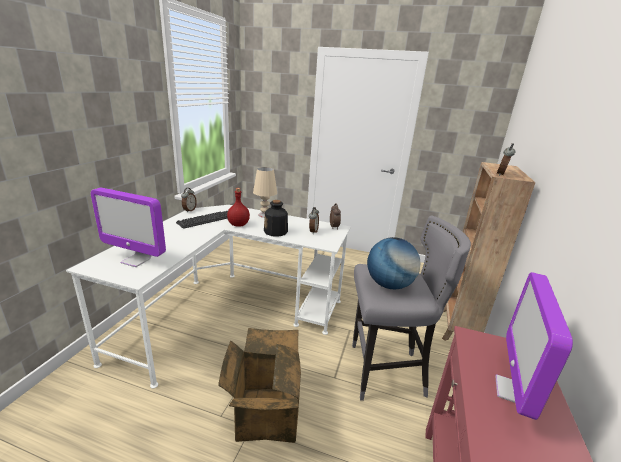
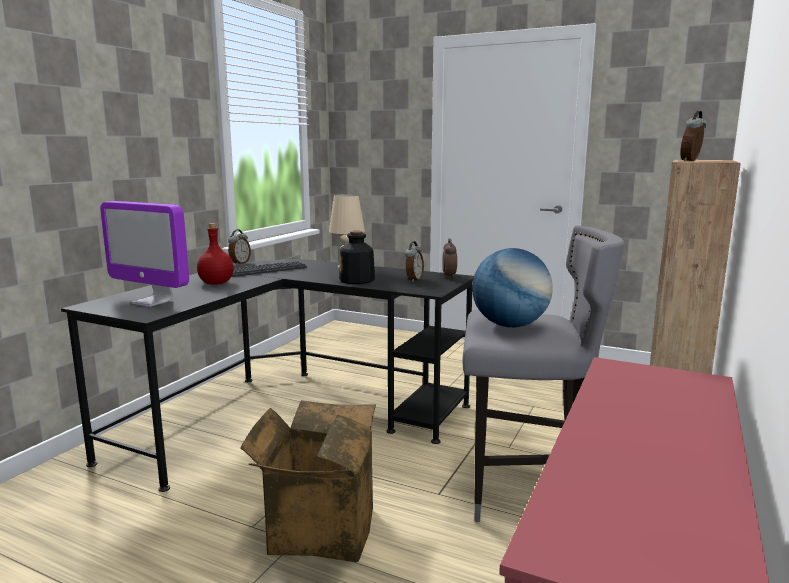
camera: 10 degrees right, 10 degrees down
white desk [66,205,351,388] -> black desk [61,259,474,492]
red bottle [227,188,250,227] -> red bottle moved to [197,223,234,285]
monitor [495,272,573,420] -> none

